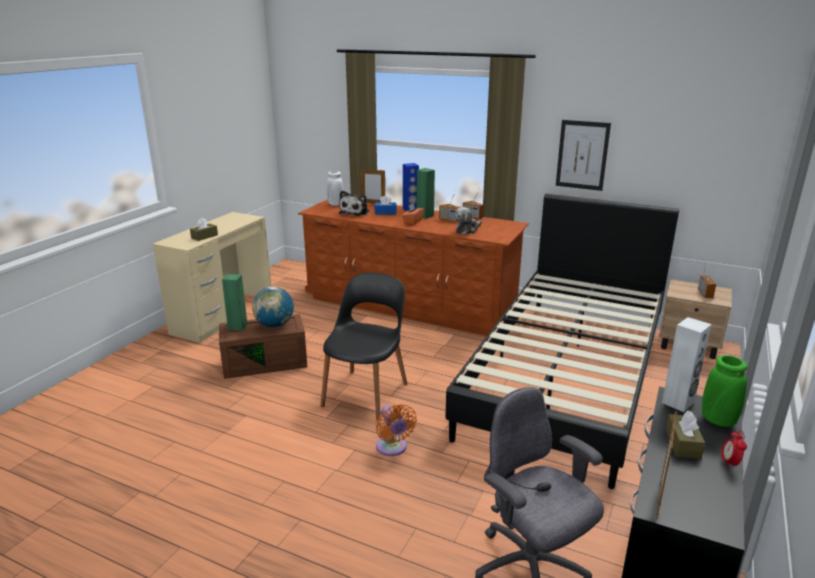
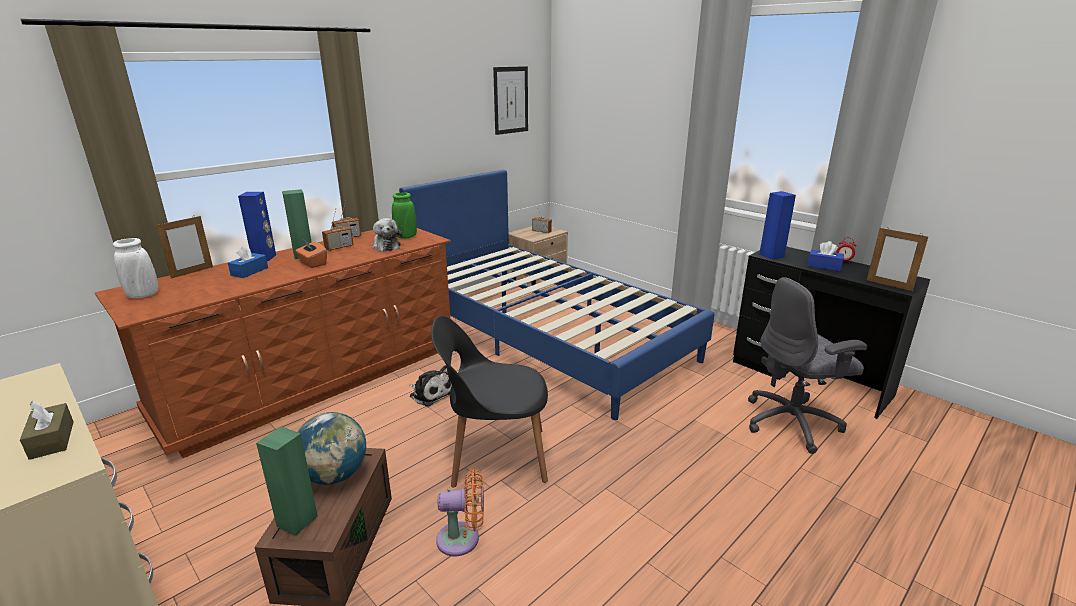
camera: 70 degrees left, 0 degrees up
black chair [320,272,407,420] -> black chair turned 45 degrees counterclockwise [431,316,548,487]
plush toy [339,190,370,216] -> plush toy moved to [409,365,452,406]
orange fan [376,404,417,456] -> orange fan moved to [436,469,484,557]
black bed [445,194,679,489] -> blue bed [399,170,714,420]
picture [556,120,611,191] -> picture moved to [493,66,528,135]
white speaker [662,317,712,412] -> blue speaker [759,191,796,260]
brown tissue box [666,410,705,459] -> blue tissue box [807,241,844,271]
green vase [702,355,748,427] -> green vase moved to [392,192,417,239]

